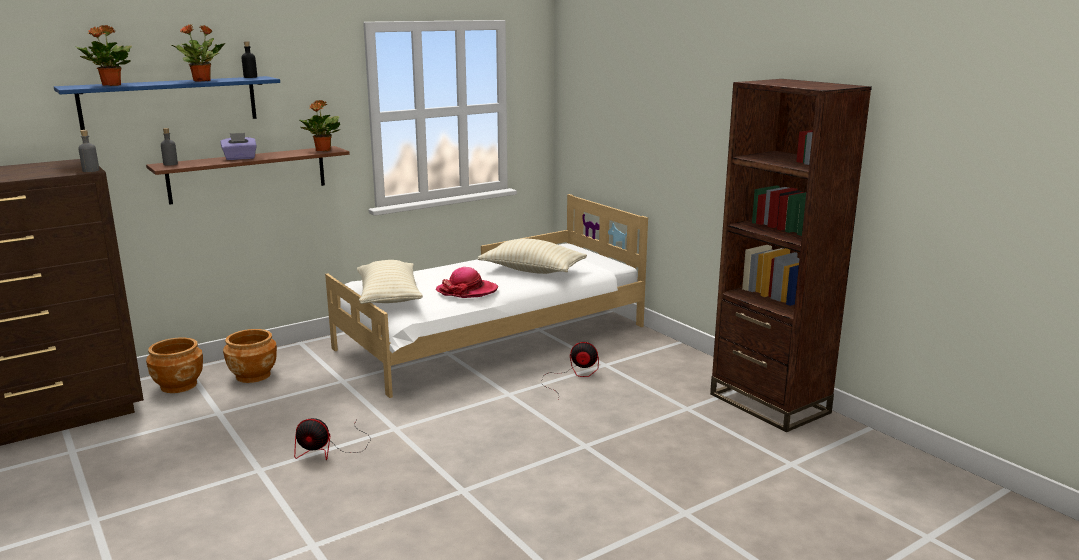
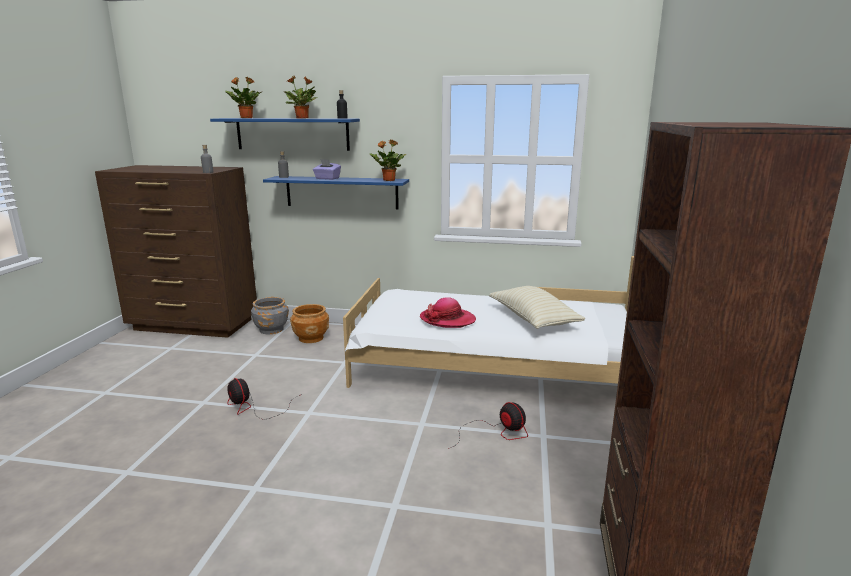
camera: 45 degrees right, 0 degrees up
brown shelf [146,146,350,205] -> blue shelf [263,176,409,209]
brown planter [146,338,203,393] -> grey planter [251,297,289,334]
beige pillow [357,260,423,304] -> none

